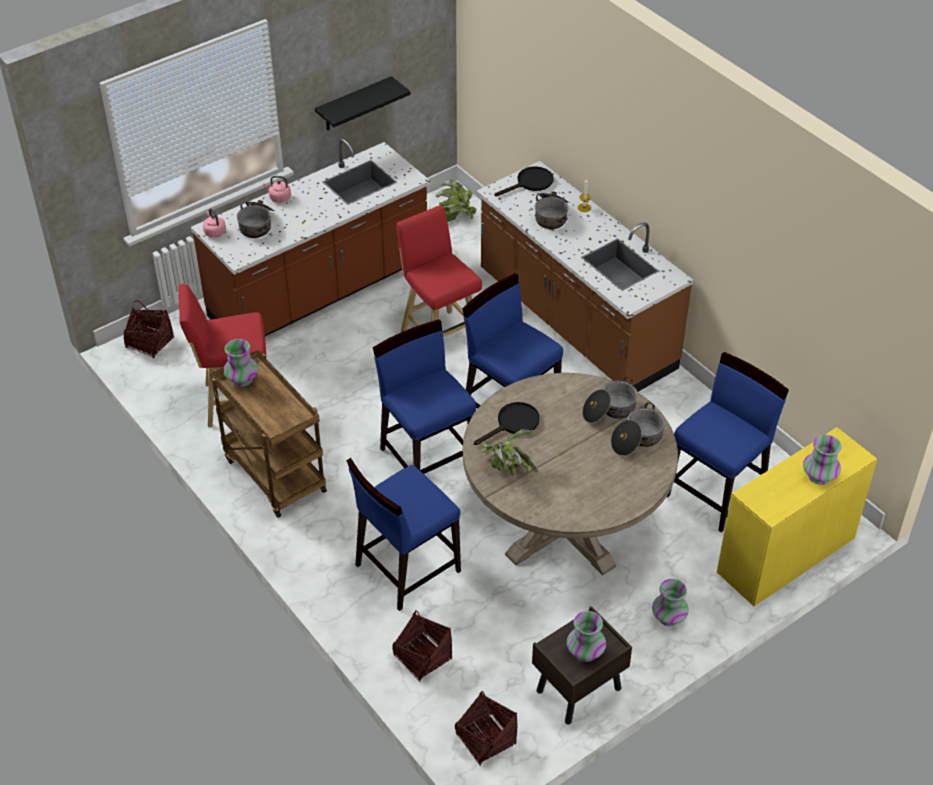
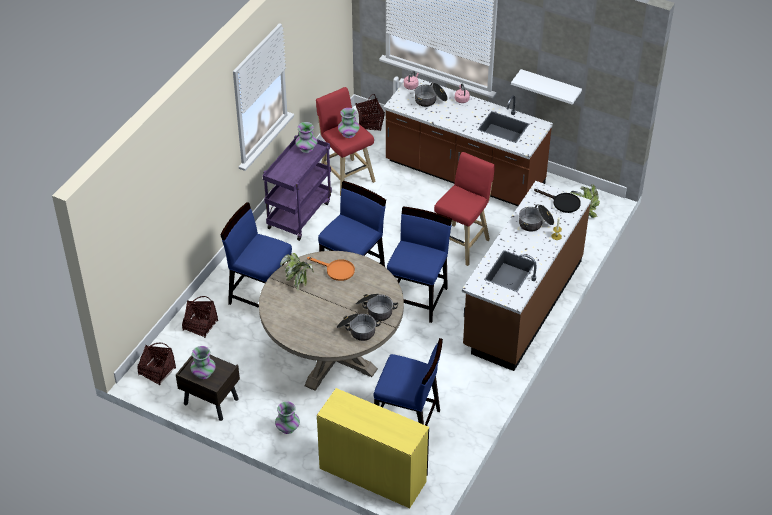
camera: 65 degrees right, 0 degrees up
brown cart [210,350,327,518] -> purple cart [262,134,332,241]
black shelf [315,76,411,131] -> white shelf [511,69,582,105]
black frying pan [474,402,540,445] -> orange frying pan [307,257,355,281]
vase [803,435,842,485] -> vase moved to [338,108,360,138]

